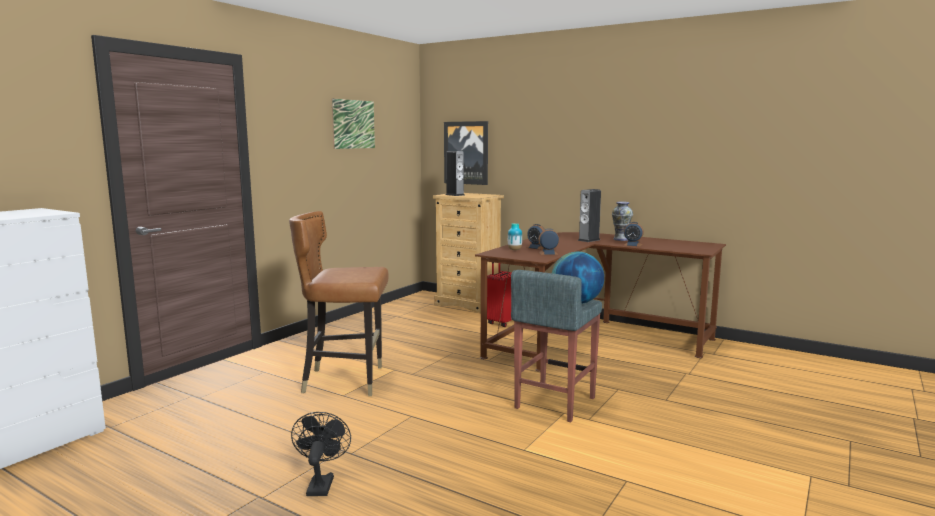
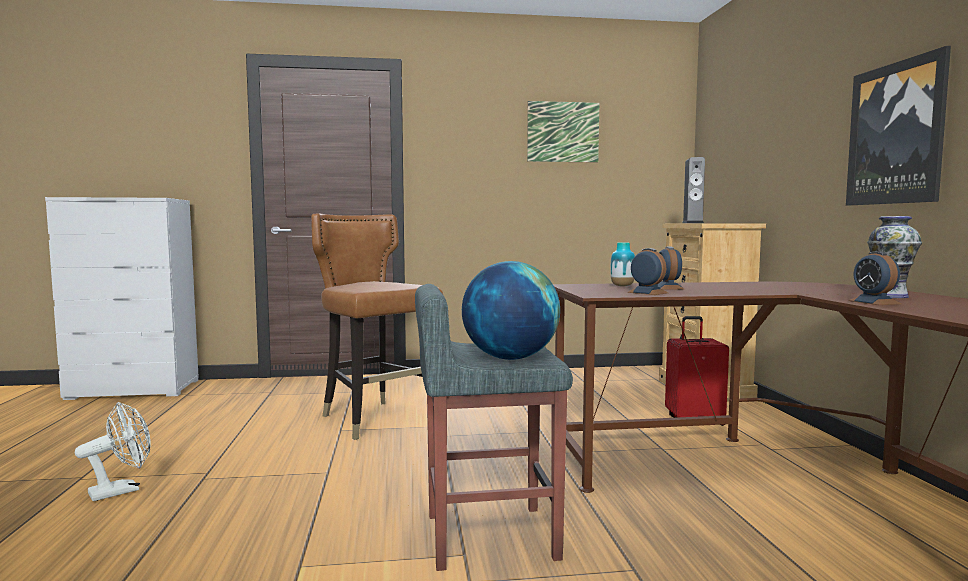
camera: 50 degrees right, 5 degrees down
black fan [291,412,351,496] -> white fan [75,402,151,501]
picture [444,121,488,185] -> picture moved to [846,46,951,205]
speaker [578,189,601,242] -> none

